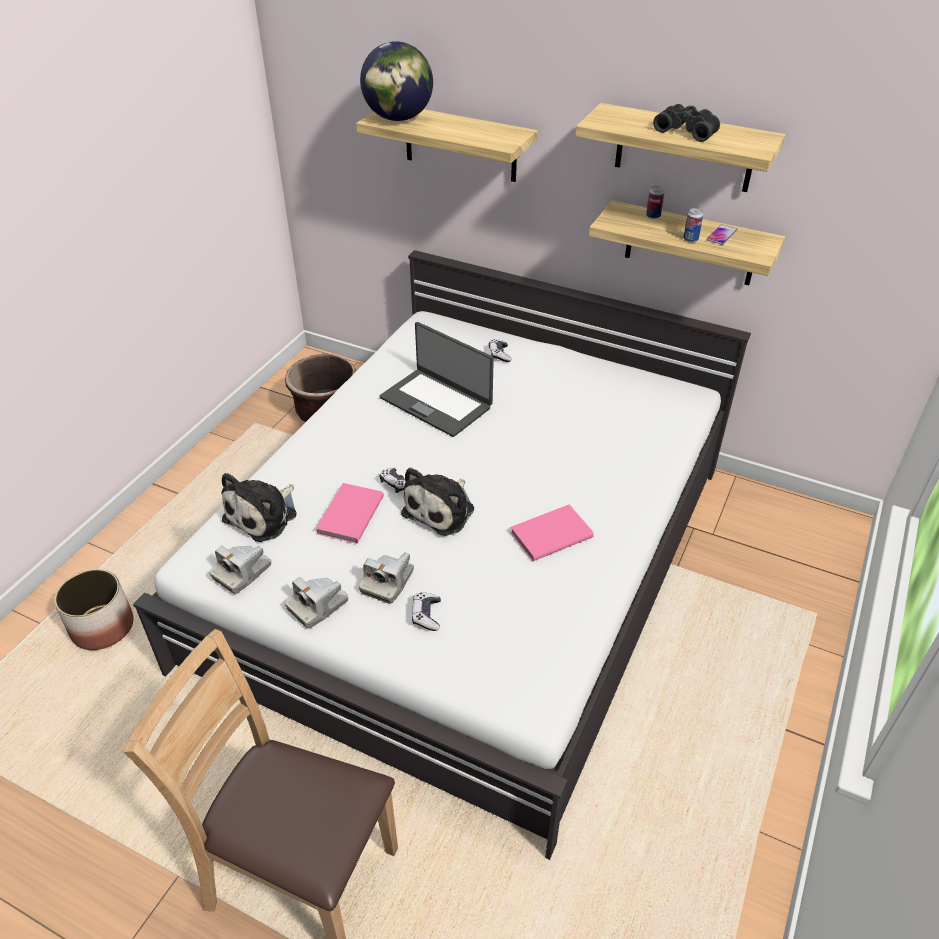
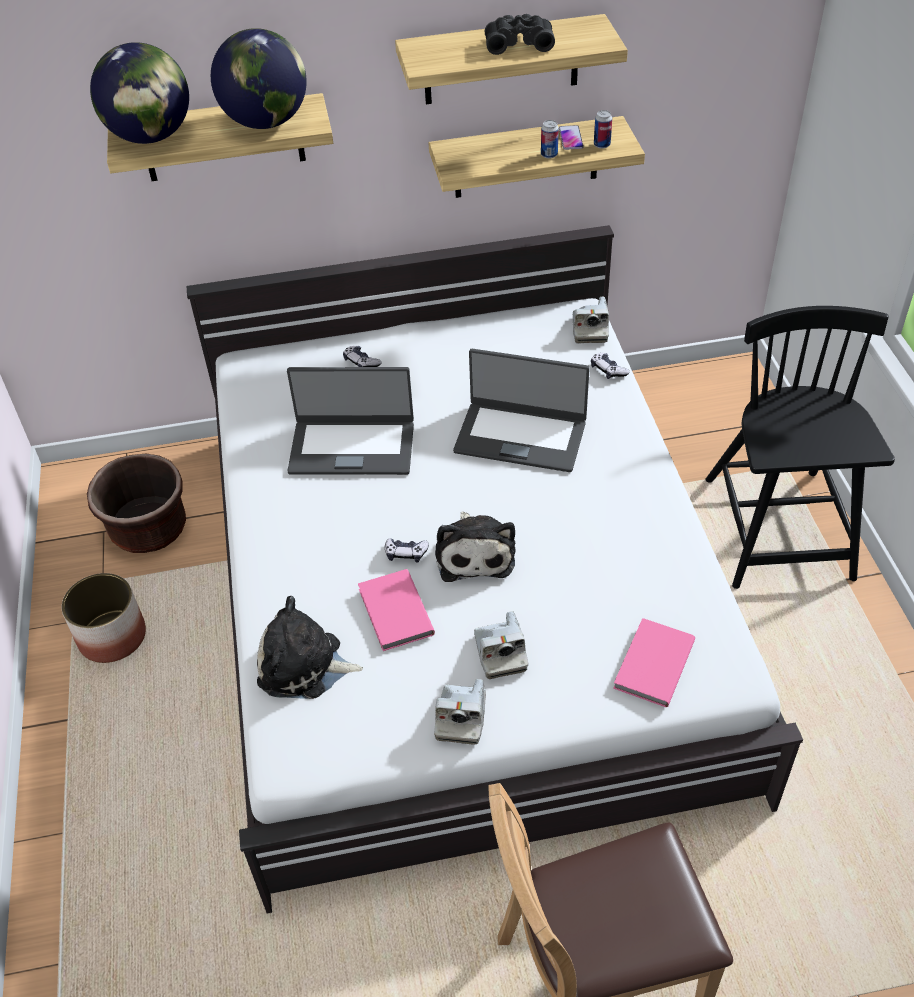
camera: 35 degrees left, 5 degrees up
planter [54,569,134,650] -> planter moved to [62,573,146,663]
camera [209,545,271,594] -> camera moved to [573,297,609,343]
plush toy [221,473,297,542] -> plush toy turned 105 degrees clockwise [257,596,363,699]
game controller [412,593,441,631] -> game controller moved to [591,353,630,379]
pink book [510,505,594,561] -> pink book moved to [613,618,695,707]
can [646,186,664,219] -> can moved to [594,110,612,149]
none -> globe [211,28,307,129]
none -> laptop [453,349,590,472]
none -> black chair [706,306,895,589]

